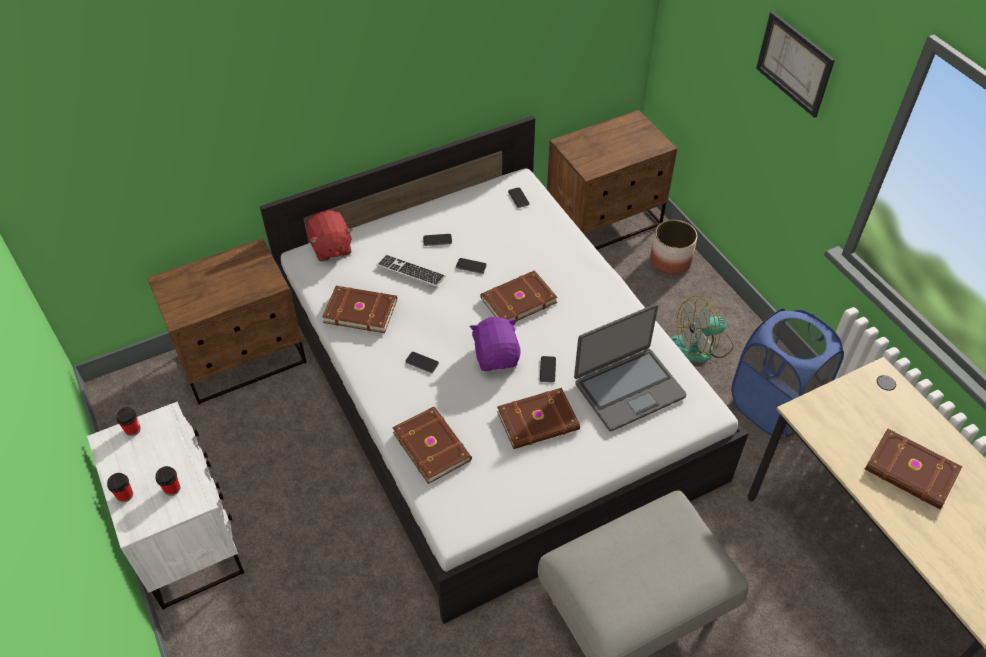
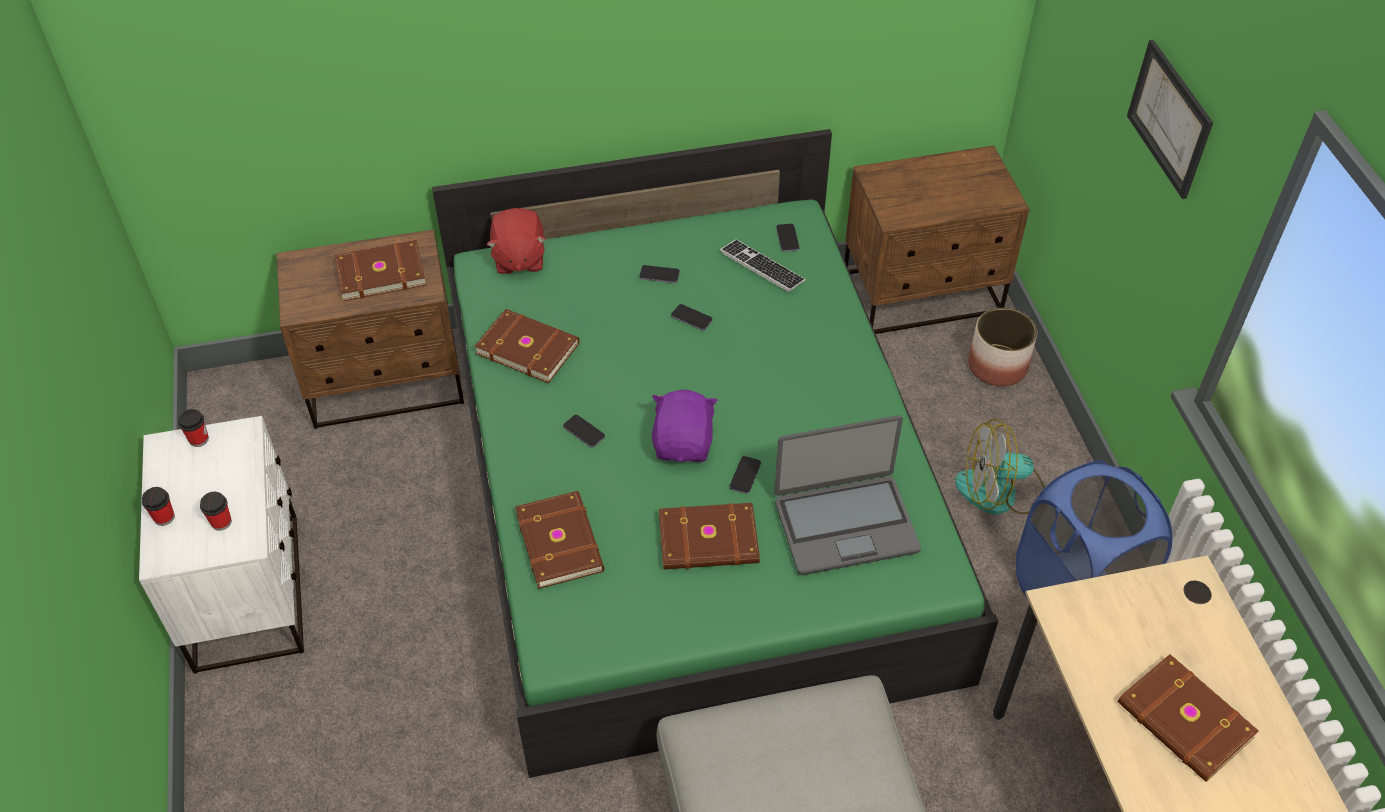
camera: 15 degrees right, 0 degrees up
white bed [260,116,749,624] -> green bed [432,129,998,778]
keyboard [376,254,446,288] -> keyboard moved to [720,239,806,292]
brown book [480,270,558,322] -> brown book moved to [334,240,426,301]

